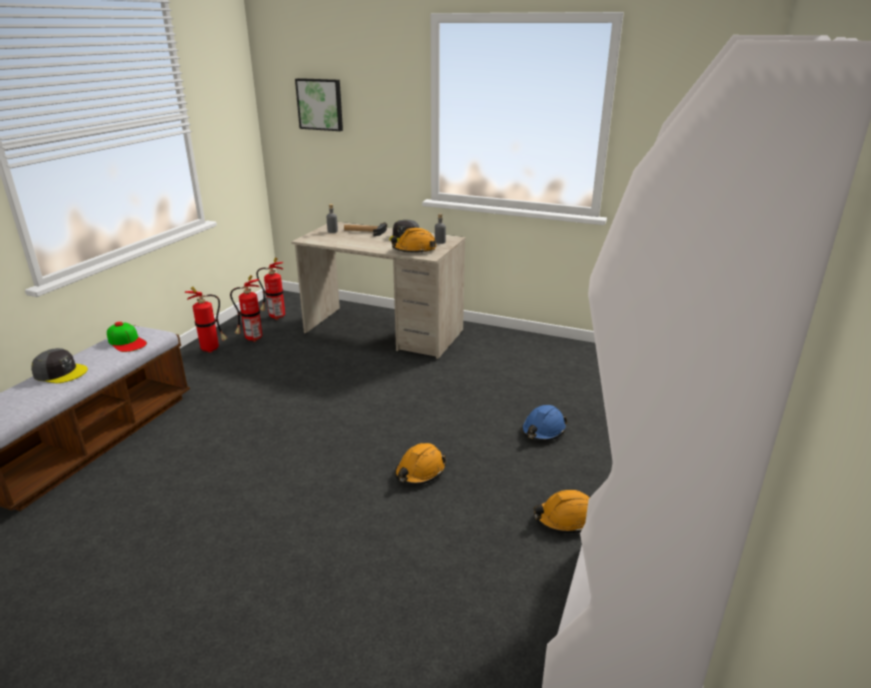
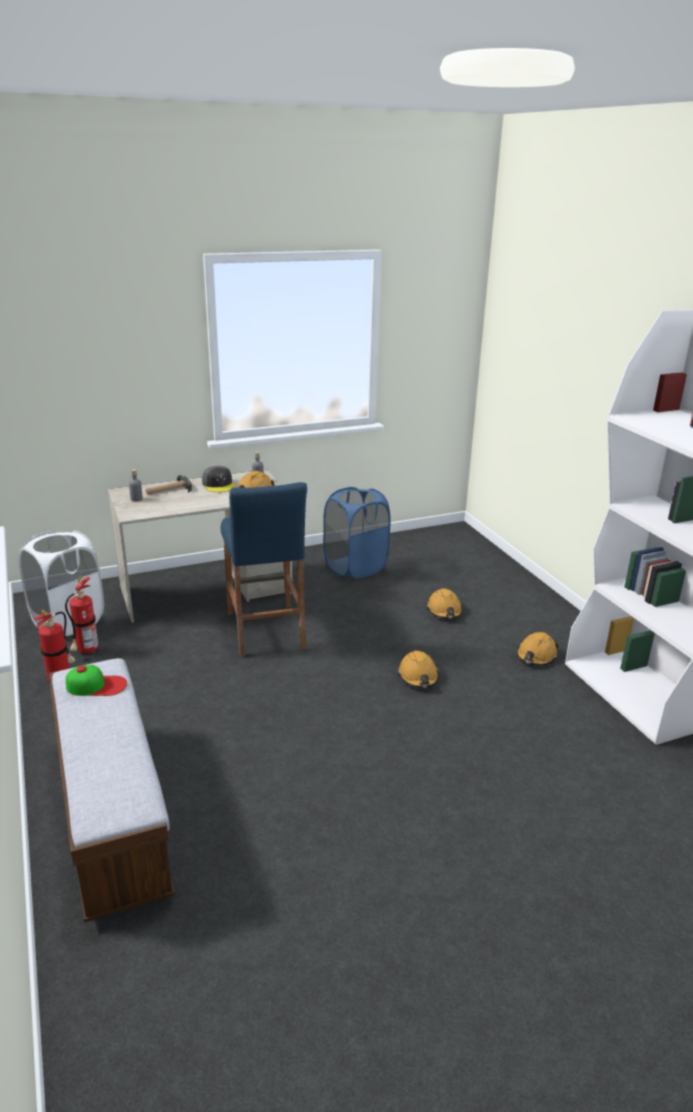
camera: 45 degrees left, 0 degrees up
grey cap [31,348,88,383] -> none
fire extinguisher [256,258,285,320] -> white laundry basket [18,531,104,636]
picture [295,78,343,131] -> none
blue hard hat [521,405,567,441] -> orange hard hat [427,588,463,619]
none -> blue stool [221,482,307,657]
none -> blue laundry basket [323,487,391,579]

